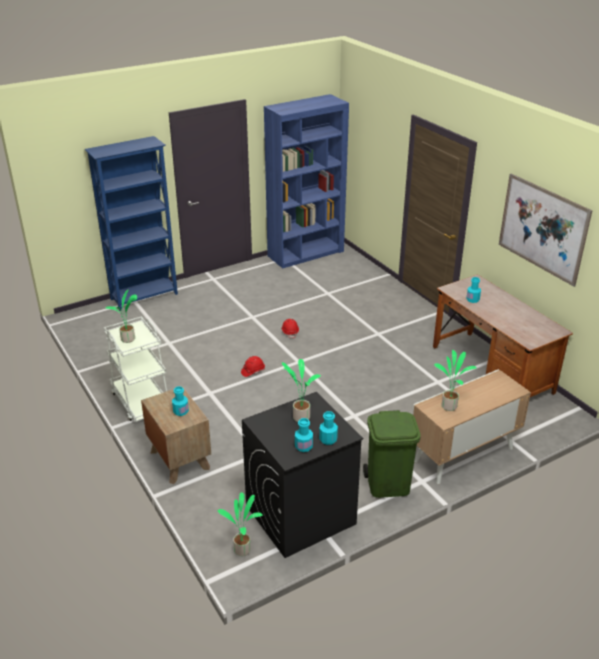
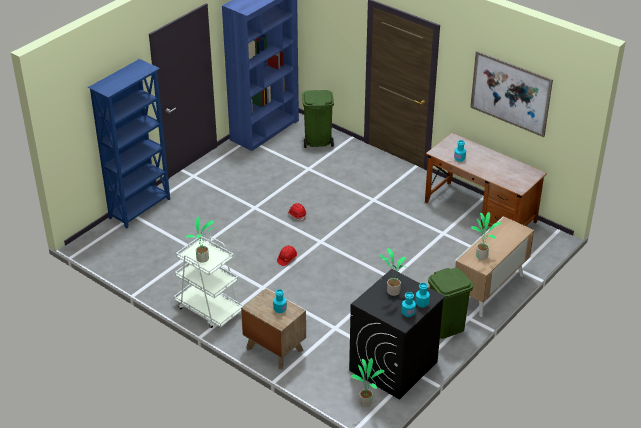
camera: 20 degrees left, 5 degrees up
none -> green trash can [302,90,334,148]

